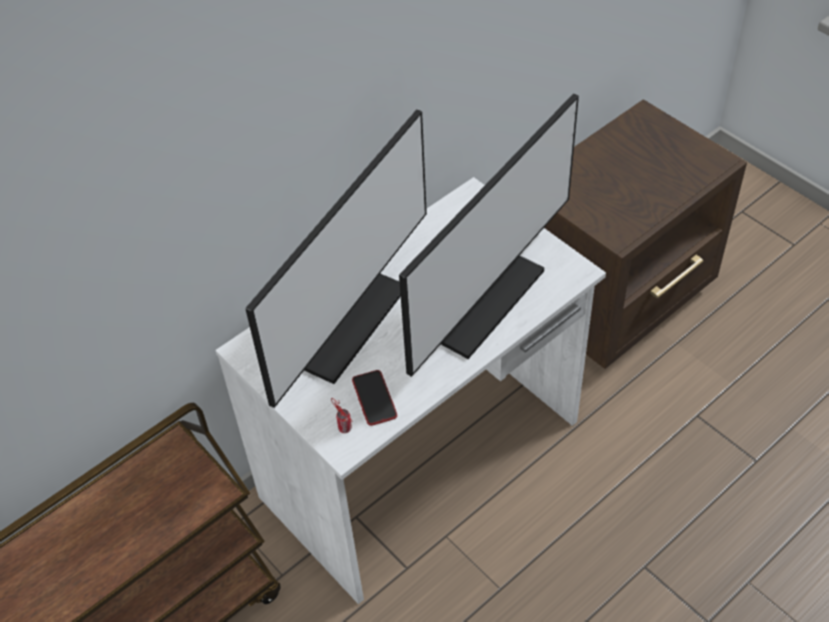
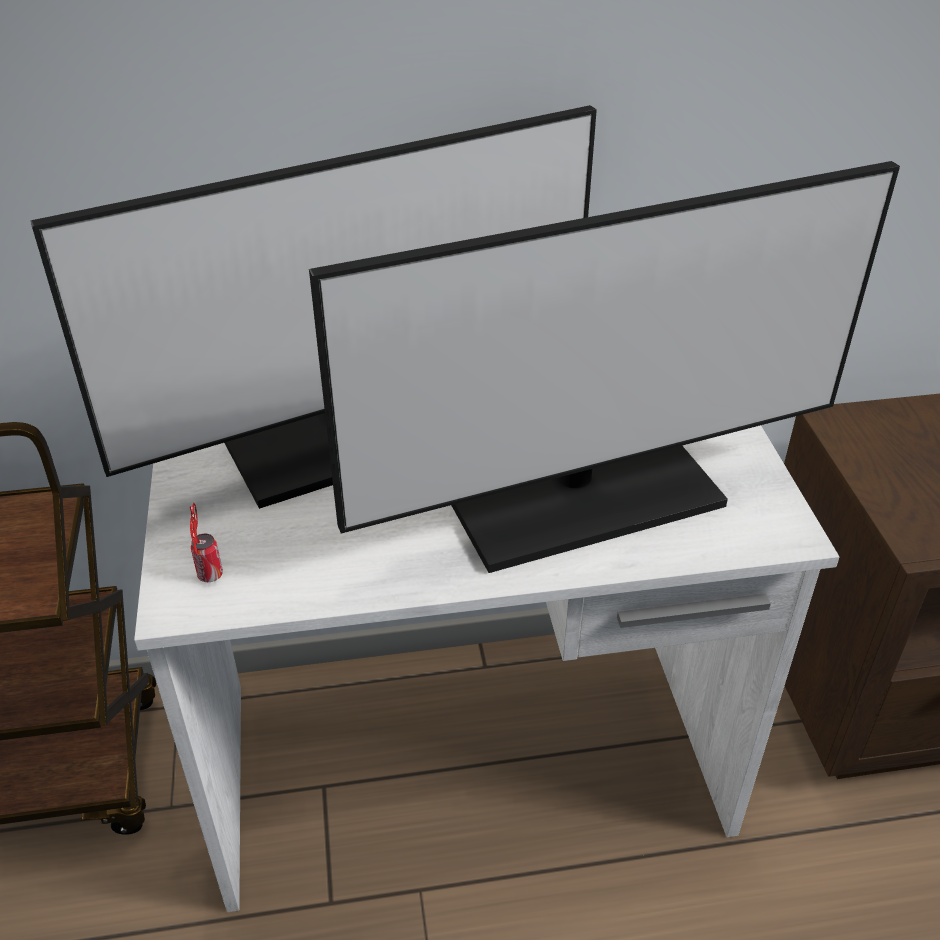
camera: 30 degrees right, 10 degrees down
phone [352,370,397,426] -> none

